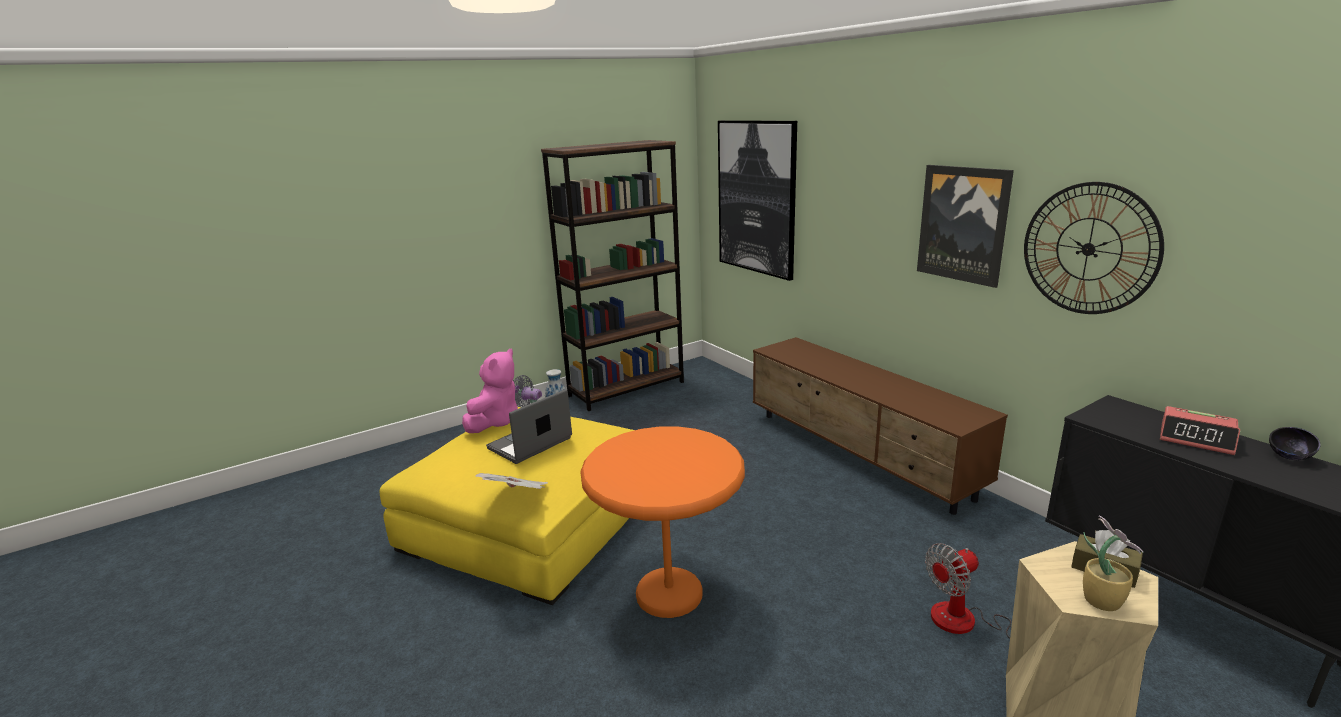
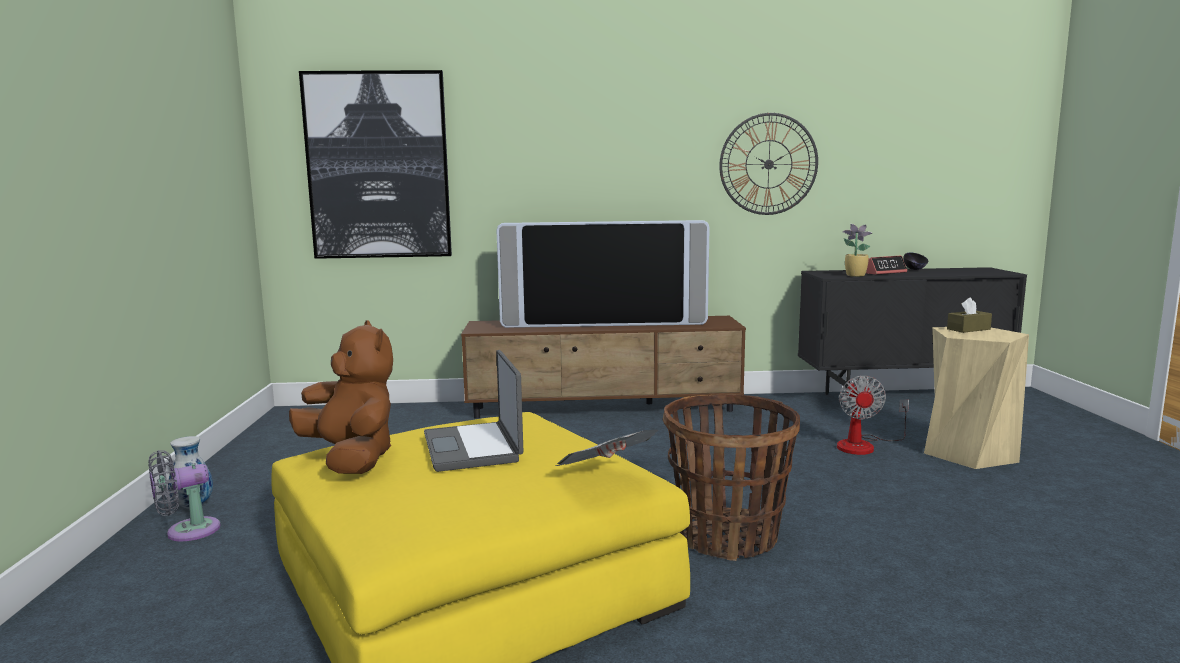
camera: 60 degrees left, 10 degrees down
pink plush toy [462,348,518,433] -> brown plush toy [289,320,393,474]
brown bookcase [541,140,684,411] -> none
orange side table [580,426,745,618] -> basket [663,394,800,561]
picture [917,165,1014,288] -> none
potted plant [1083,516,1143,611] -> potted plant moved to [842,224,873,277]
none -> television [496,220,710,328]

